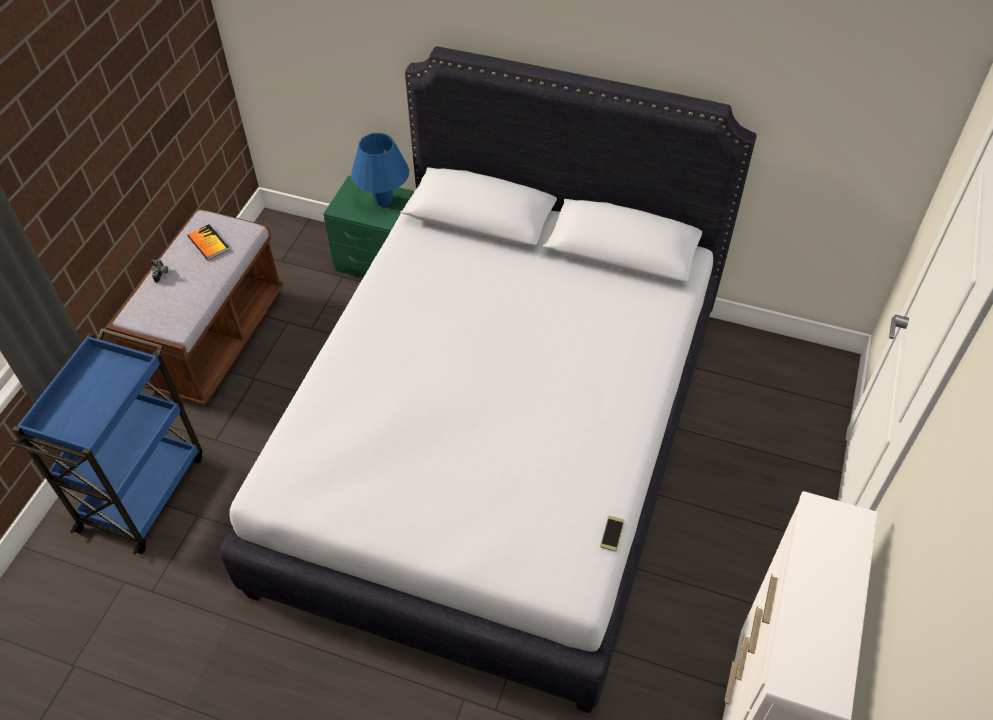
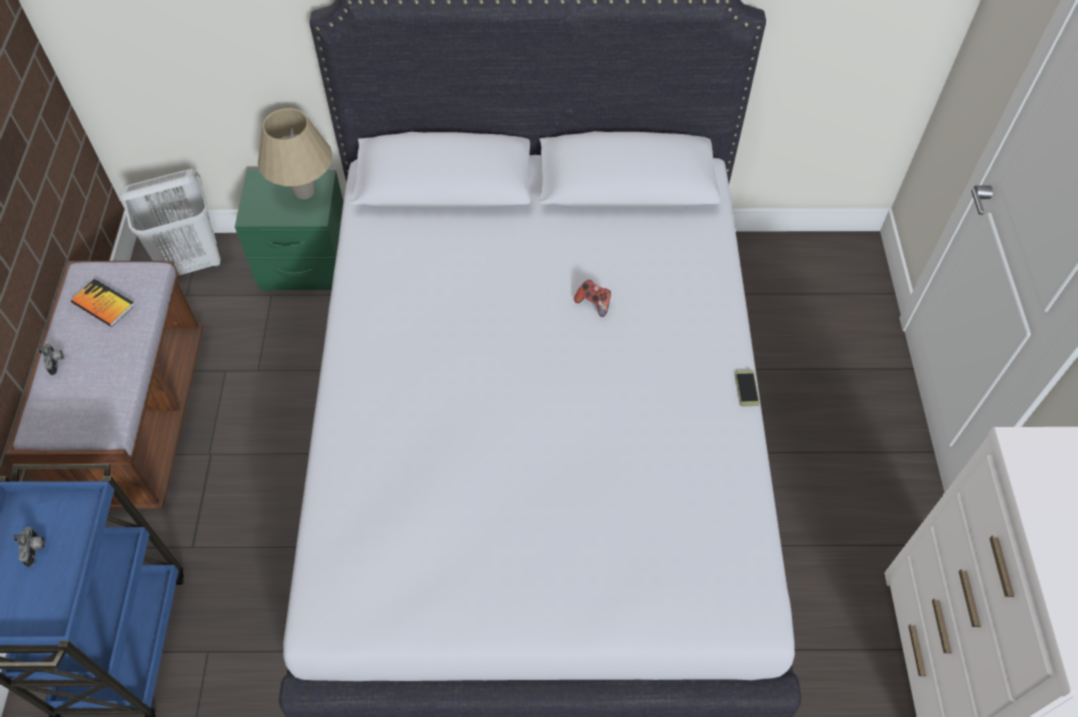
camera: 20 degrees left, 5 degrees up
blue table lamp [351,133,409,207] -> beige table lamp [258,108,333,199]
phone [600,516,625,552] -> phone moved to [735,370,760,406]
none -> camera [13,527,45,567]
none -> white laundry basket [117,169,221,277]
none -> game controller [574,280,611,317]

